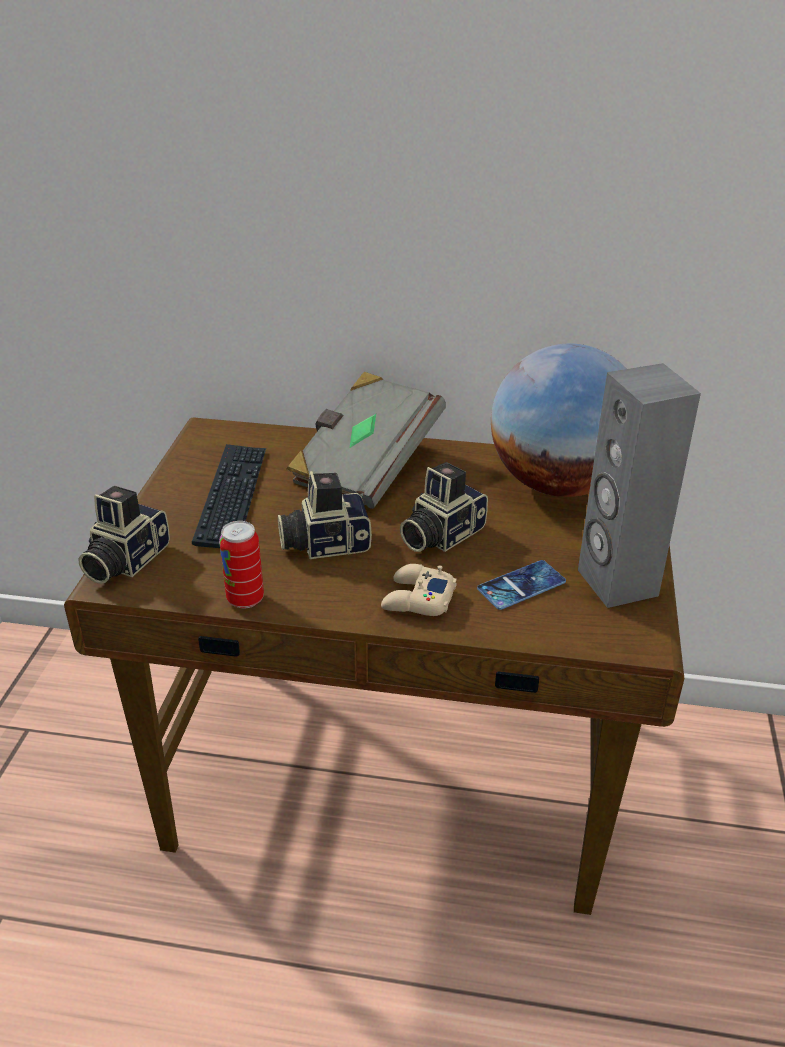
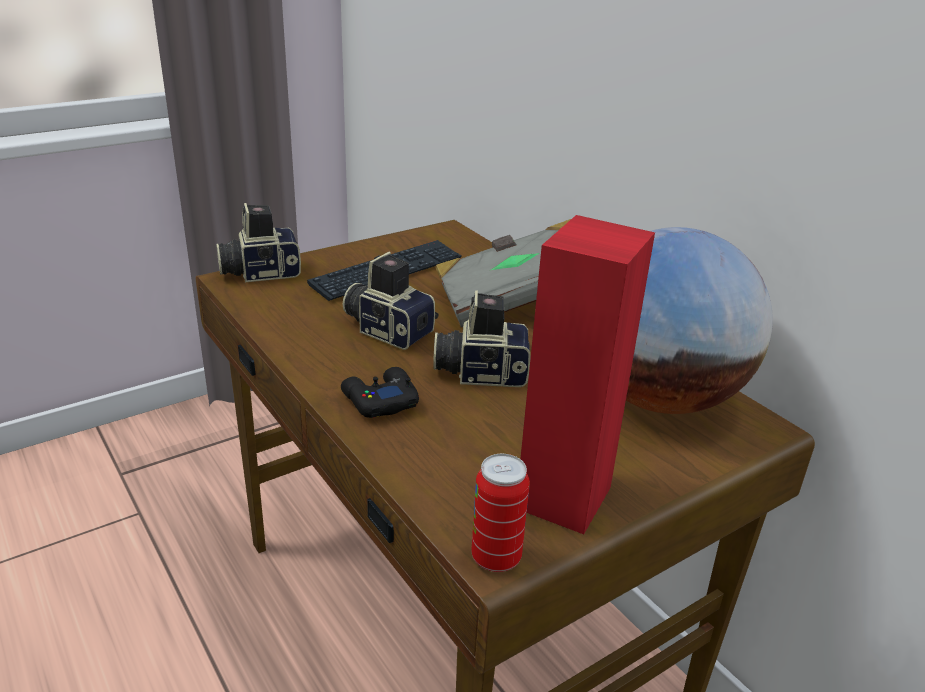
camera: 45 degrees right, 5 degrees down
can [219,521,264,608] -> can moved to [471,454,530,572]
beige game controller [381,564,457,616] -> black game controller [341,367,419,418]
phone [477,560,566,610] -> none
grey speaker [578,363,701,608] -> red speaker [521,215,655,534]

